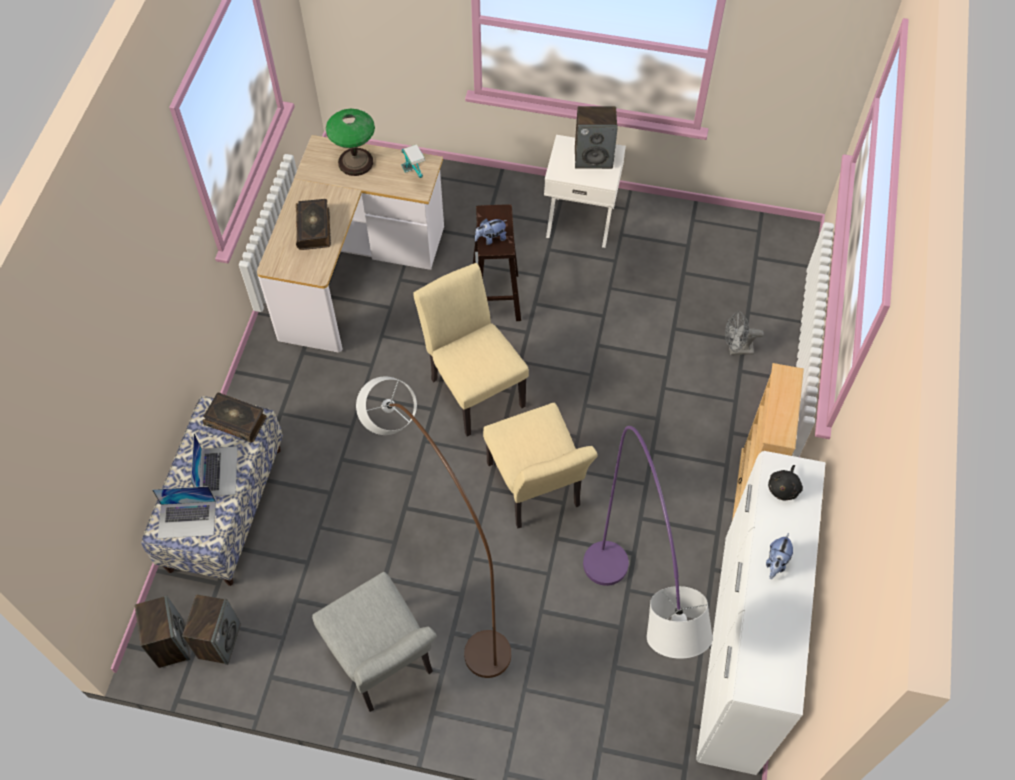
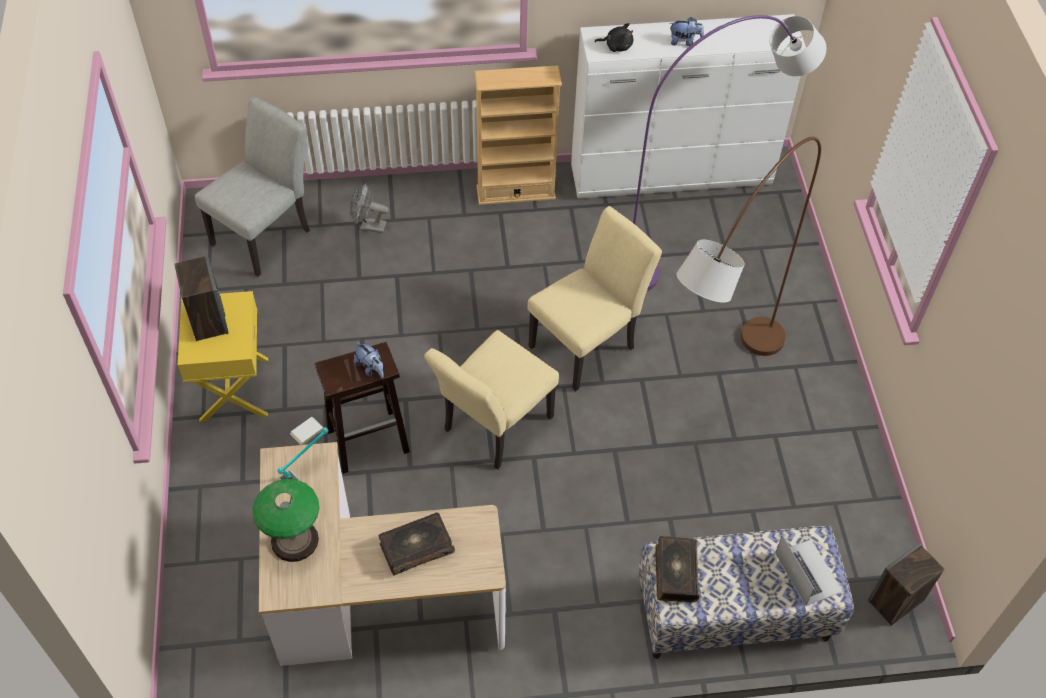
camera: 110 degrees left, 5 degrees down
speaker [182,594,241,665] -> none
laptop [191,433,238,496] -> none
grey chair [312,572,437,712] -> grey chair moved to [195,96,310,277]
white nightstand [544,135,626,248] -> yellow nightstand [178,291,268,422]
grey fan [725,311,764,355] -> grey fan turned 120 degrees clockwise [350,183,389,233]

